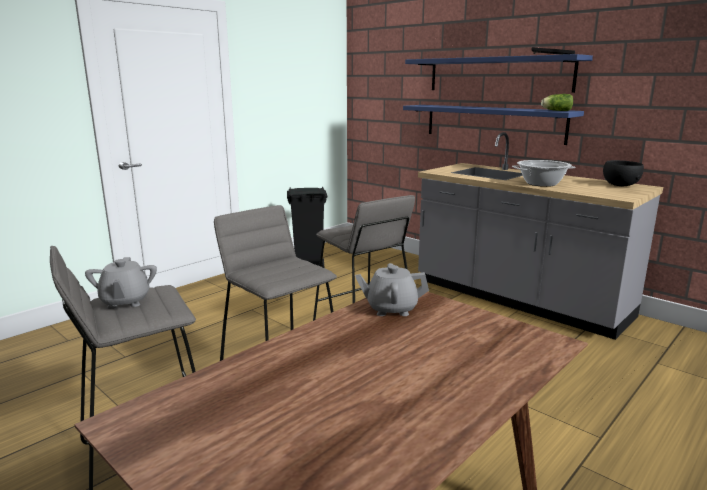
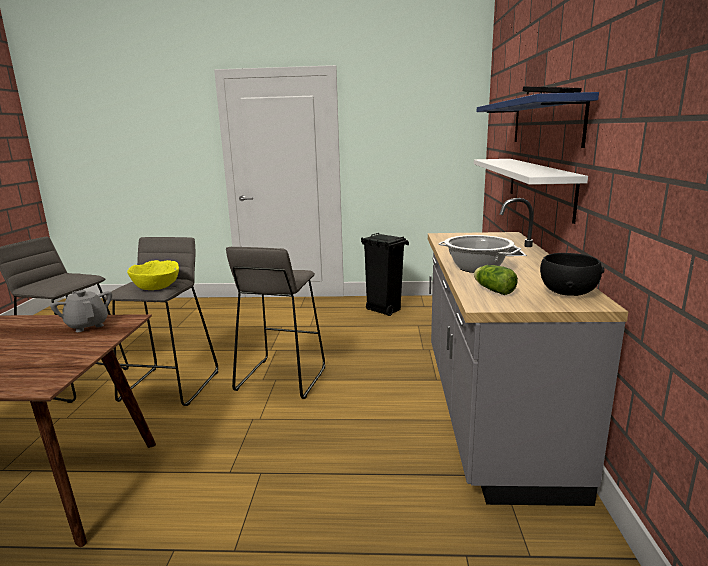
camera: 50 degrees right, 0 degrees up
grey teapot [85,257,157,309] -> none
blue shelf [403,105,584,145] -> white shelf [474,159,588,224]
lettuce [541,94,573,111] -> lettuce moved to [474,265,518,295]
none -> yellow bowl [127,260,179,290]

